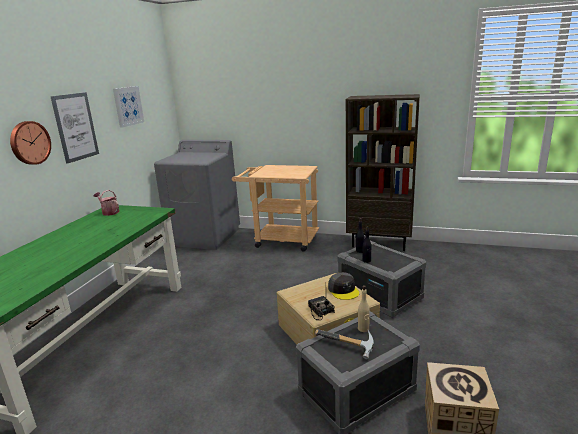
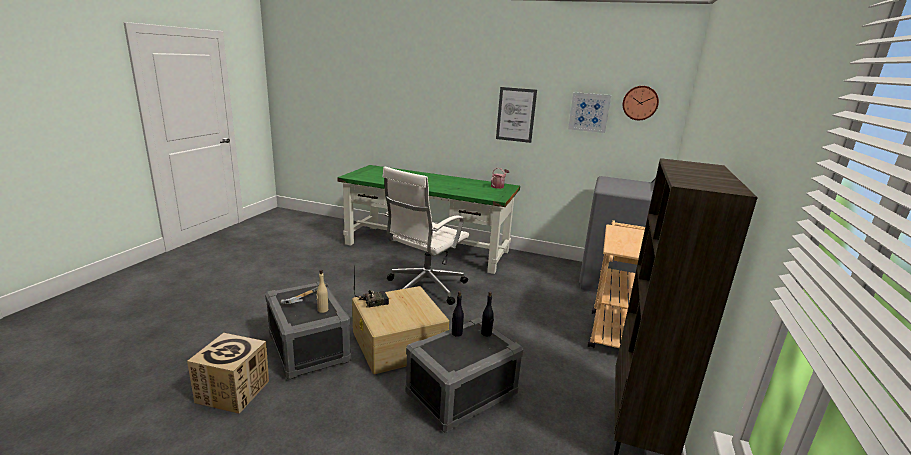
camera: 90 degrees right, 0 degrees up
wall clock [10,121,51,165] -> wall clock moved to [623,86,659,120]
grey cap [328,272,359,300] -> none
none -> white office chair [383,167,469,305]

